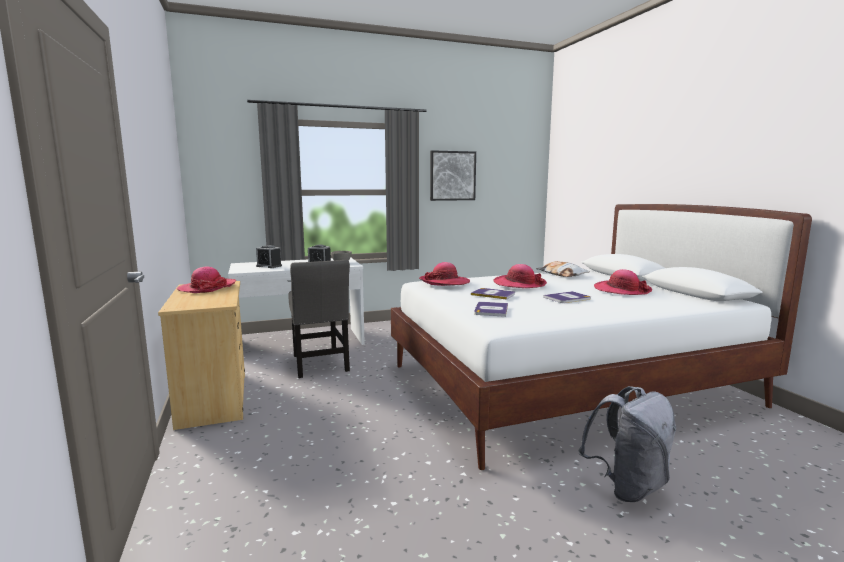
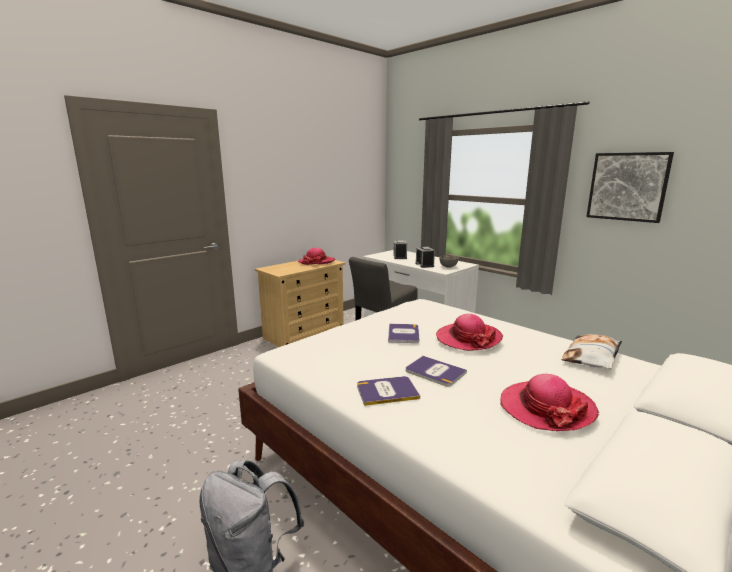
camera: 65 degrees right, 5 degrees up
hat [419,262,470,286] -> none
book [474,302,508,317] -> book moved to [357,376,420,406]

